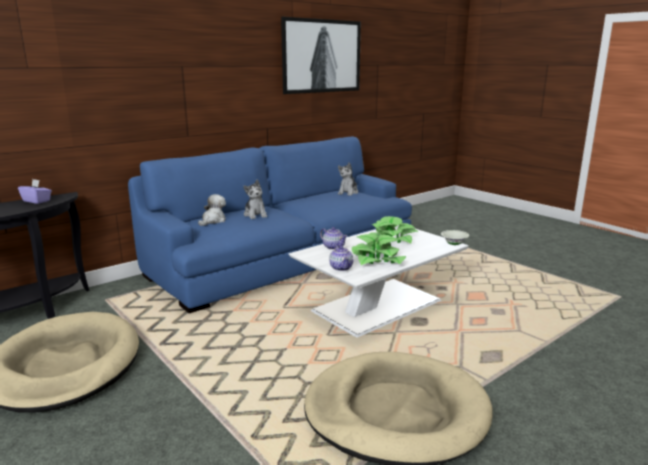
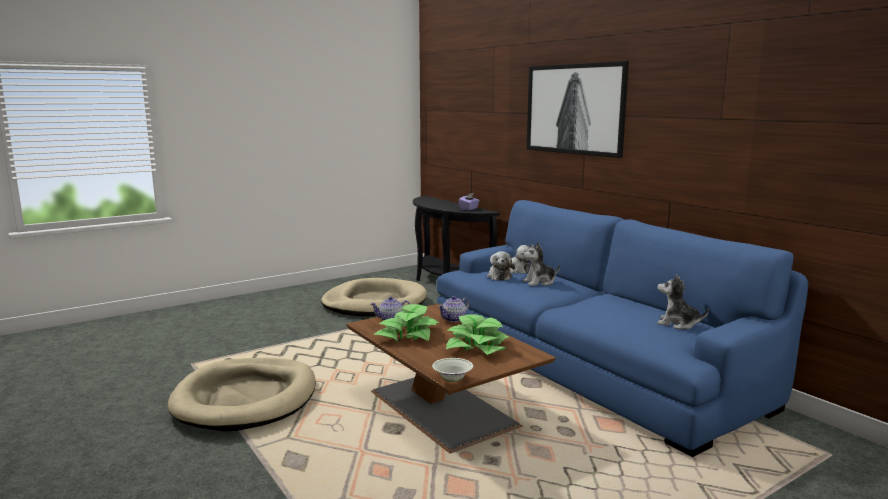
camera: 95 degrees right, 5 degrees down
picture [281,17,361,94] -> picture moved to [527,61,629,158]
white coffee table [288,225,469,338] -> brown coffee table [346,304,556,454]
none -> plush toy [487,251,515,281]

